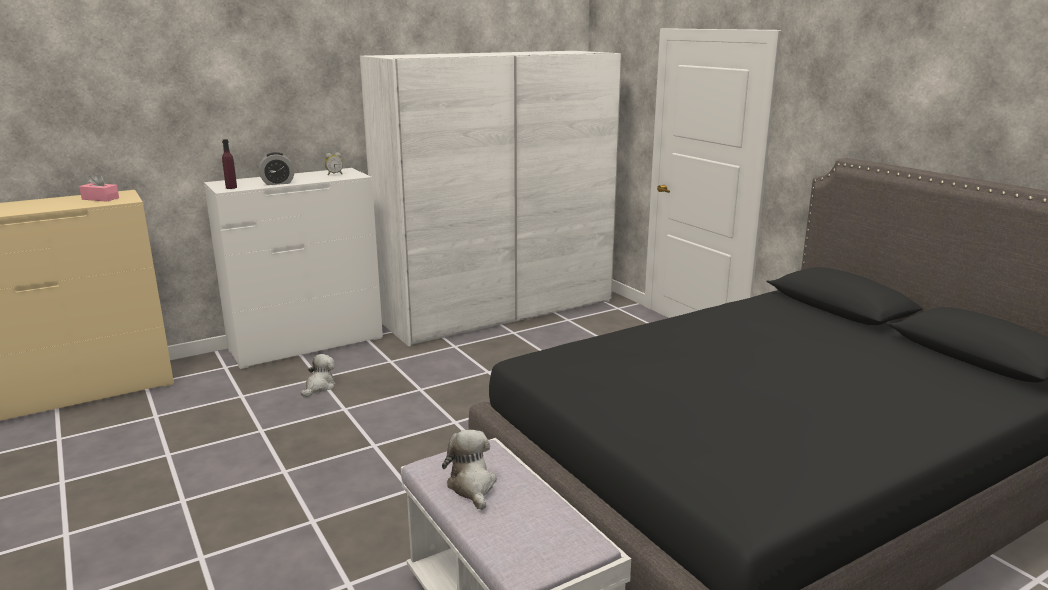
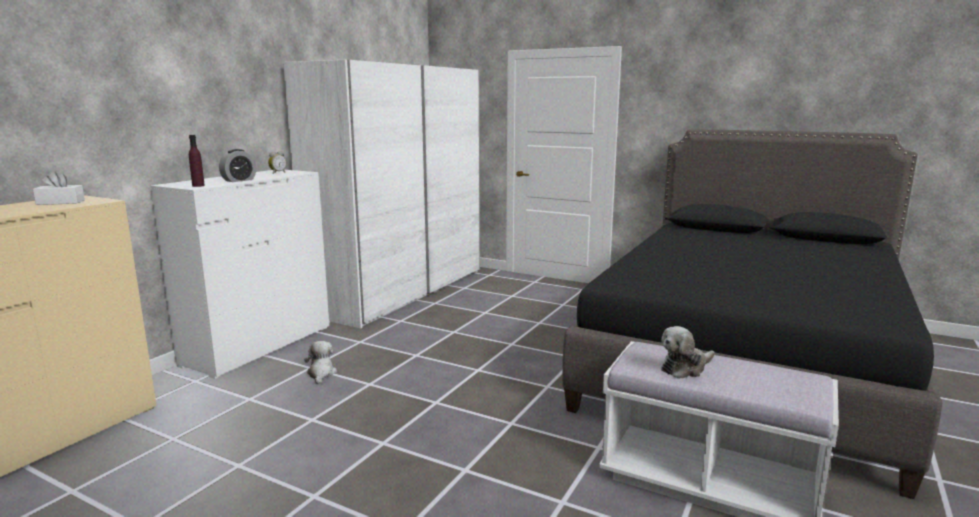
camera: 30 degrees left, 5 degrees down
pink tissue box [79,172,119,202] -> white tissue box [33,171,85,205]
plush toy [442,430,497,510] -> plush toy turned 75 degrees counterclockwise [661,326,715,379]

